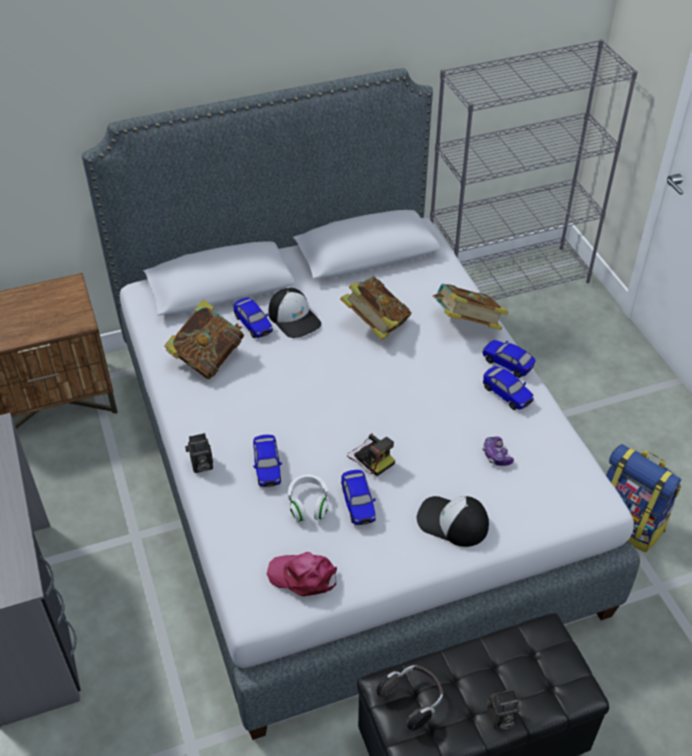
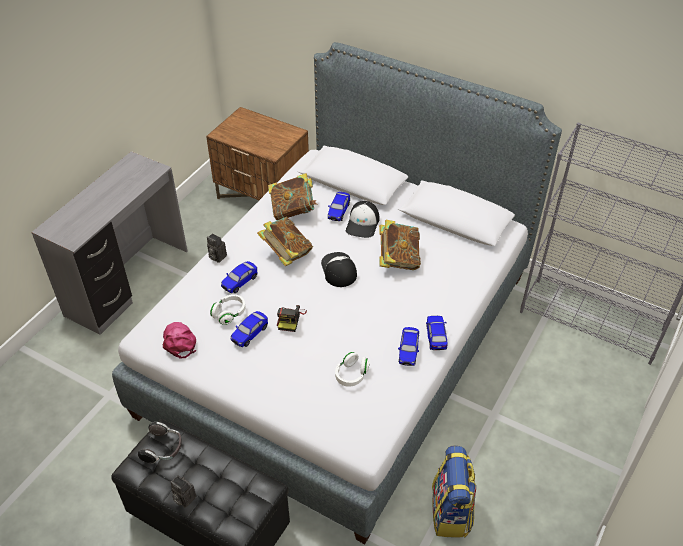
camera: 50 degrees right, 0 degrees up
cap [417,496,489,547] -> cap moved to [321,252,357,287]
book [433,284,508,330] -> book moved to [257,217,313,266]
game controller [483,436,514,466] -> white headphones [335,352,370,387]

